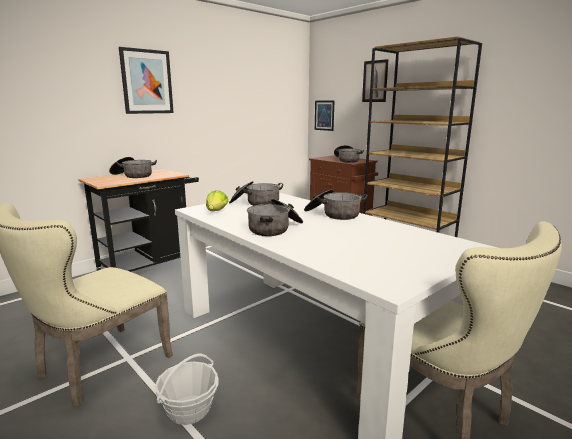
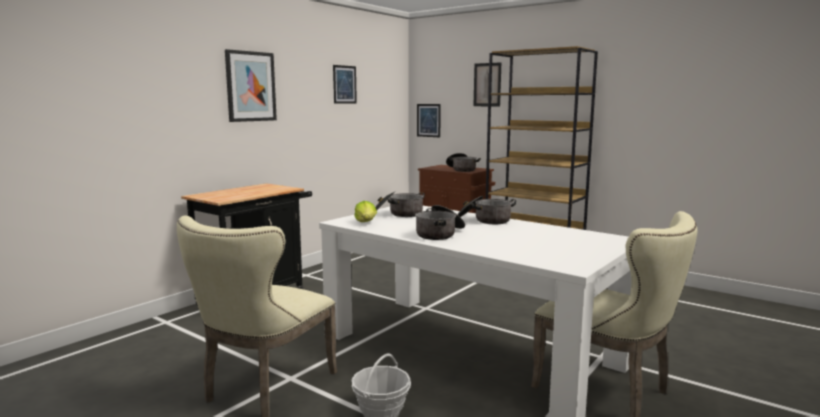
camera: 10 degrees left, 5 degrees down
cooking pot [109,157,157,178] -> none
none -> picture [333,65,357,104]

